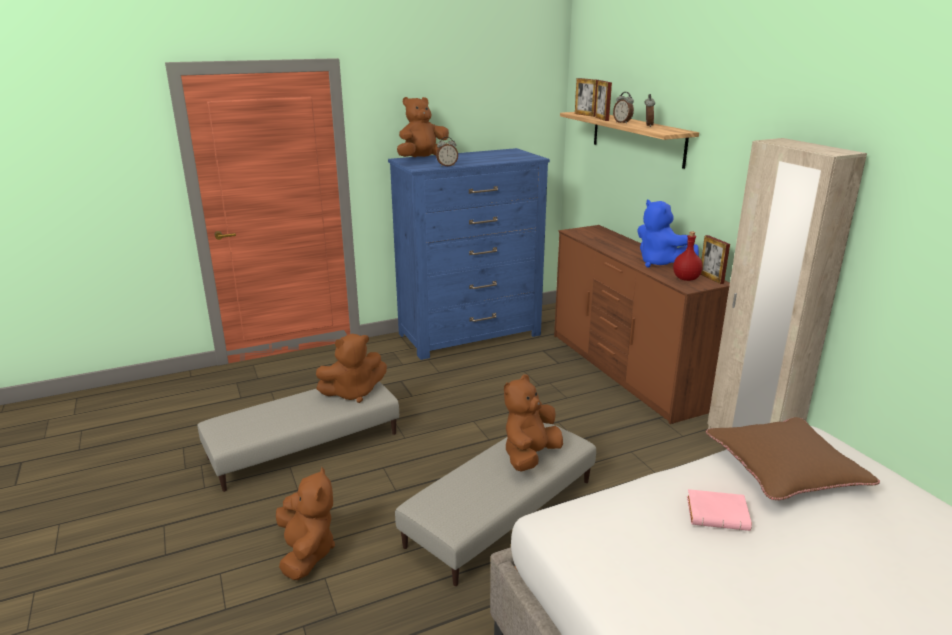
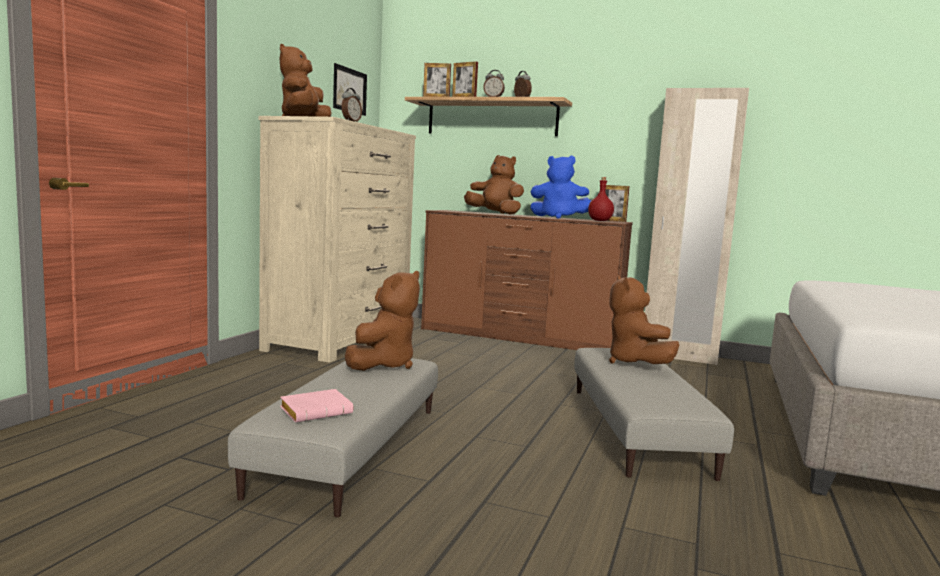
camera: 45 degrees left, 15 degrees down
brown plush toy [276,467,335,580] -> brown plush toy moved to [464,155,524,214]
blue dresser [388,148,550,360] -> beige dresser [259,116,416,363]
pink book [687,489,752,531] -> pink book moved to [280,389,353,422]
brown pillow [706,417,880,500] -> none
none -> picture [333,63,367,116]

